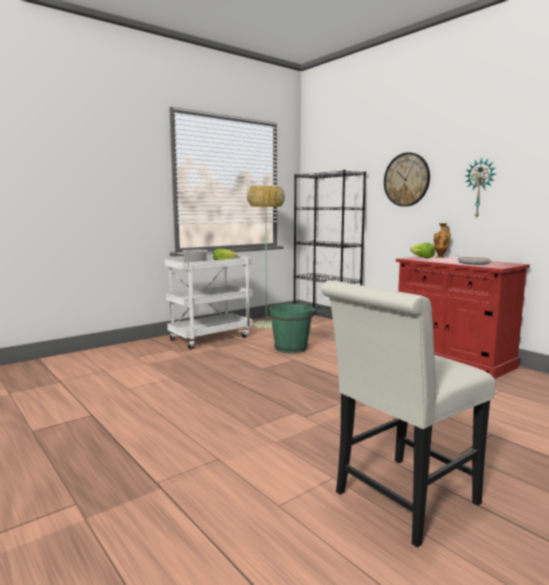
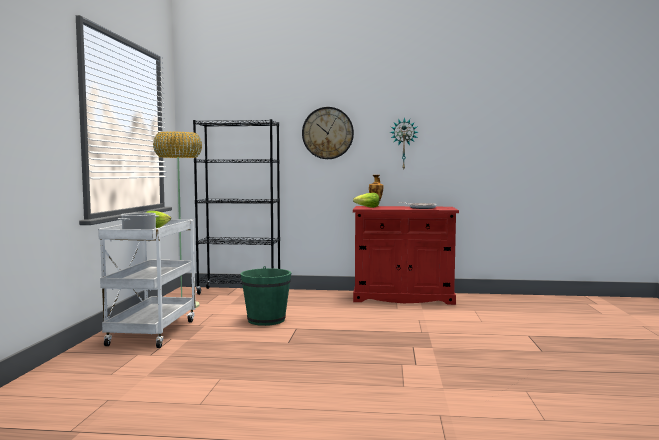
camera: 45 degrees left, 5 degrees down
white chair [321,281,496,548] -> none

